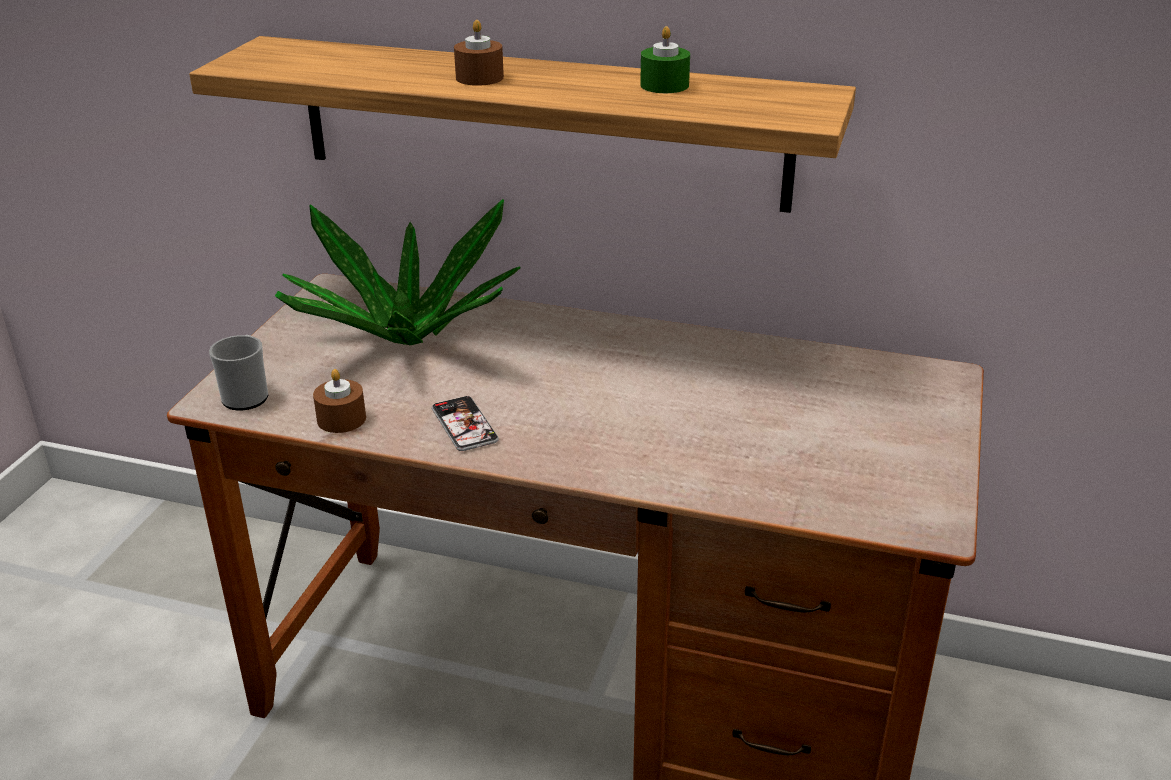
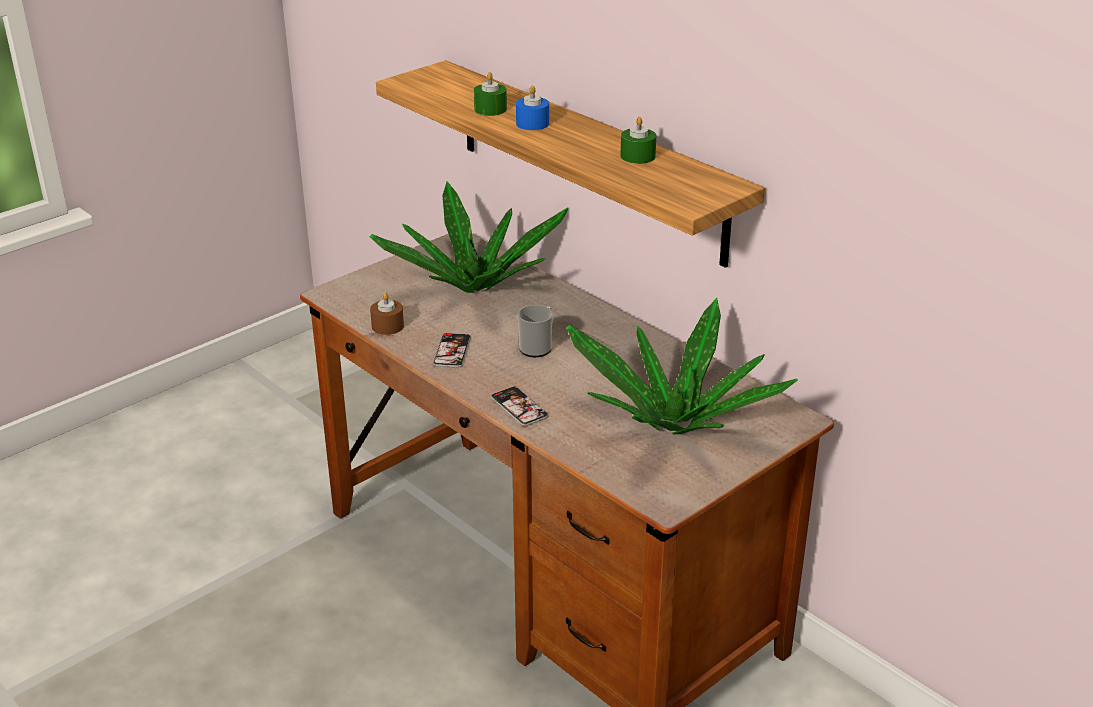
camera: 30 degrees right, 0 degrees up
mug [209,335,268,411] -> mug moved to [517,305,553,357]
brown candle [454,20,504,86] -> blue candle [516,86,549,130]
none -> green candle [474,72,507,116]
none -> phone [491,386,549,426]
none -> potted plant [566,298,798,434]

